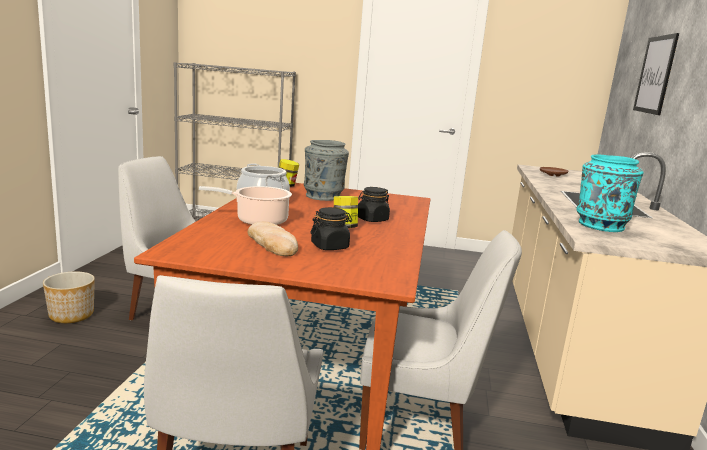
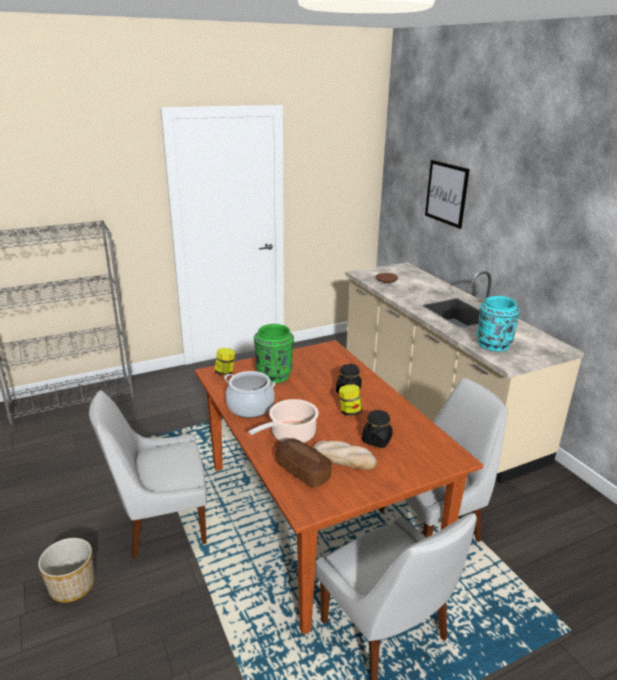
camera: 35 degrees left, 10 degrees up
grey vase [304,140,349,201] -> green vase [254,324,294,383]
none -> bread [276,439,332,487]

